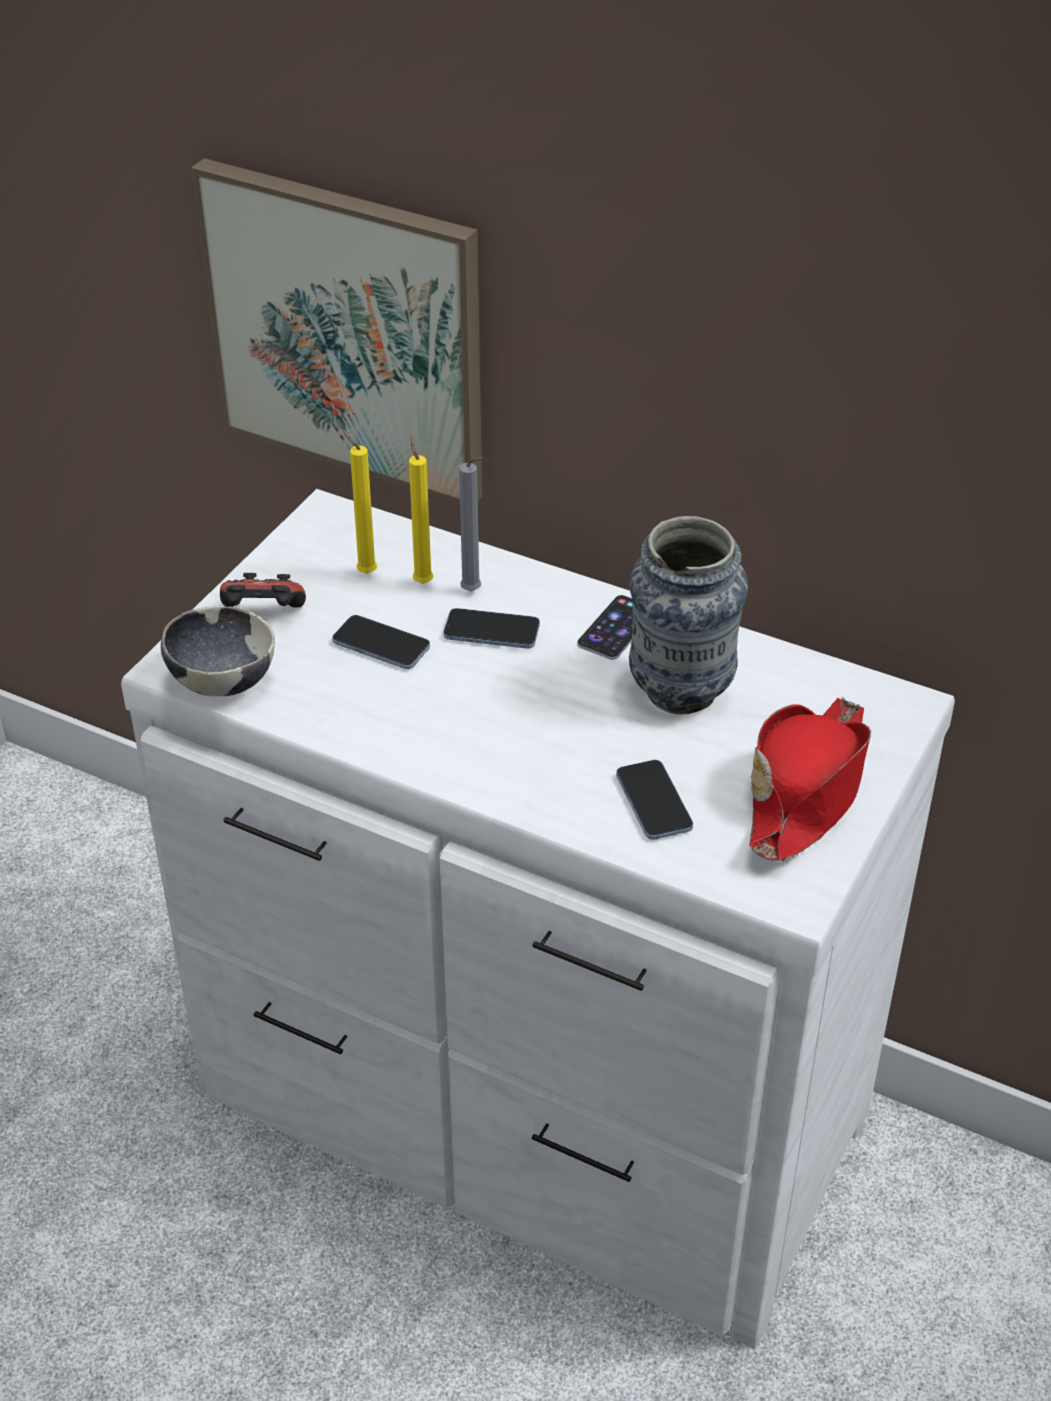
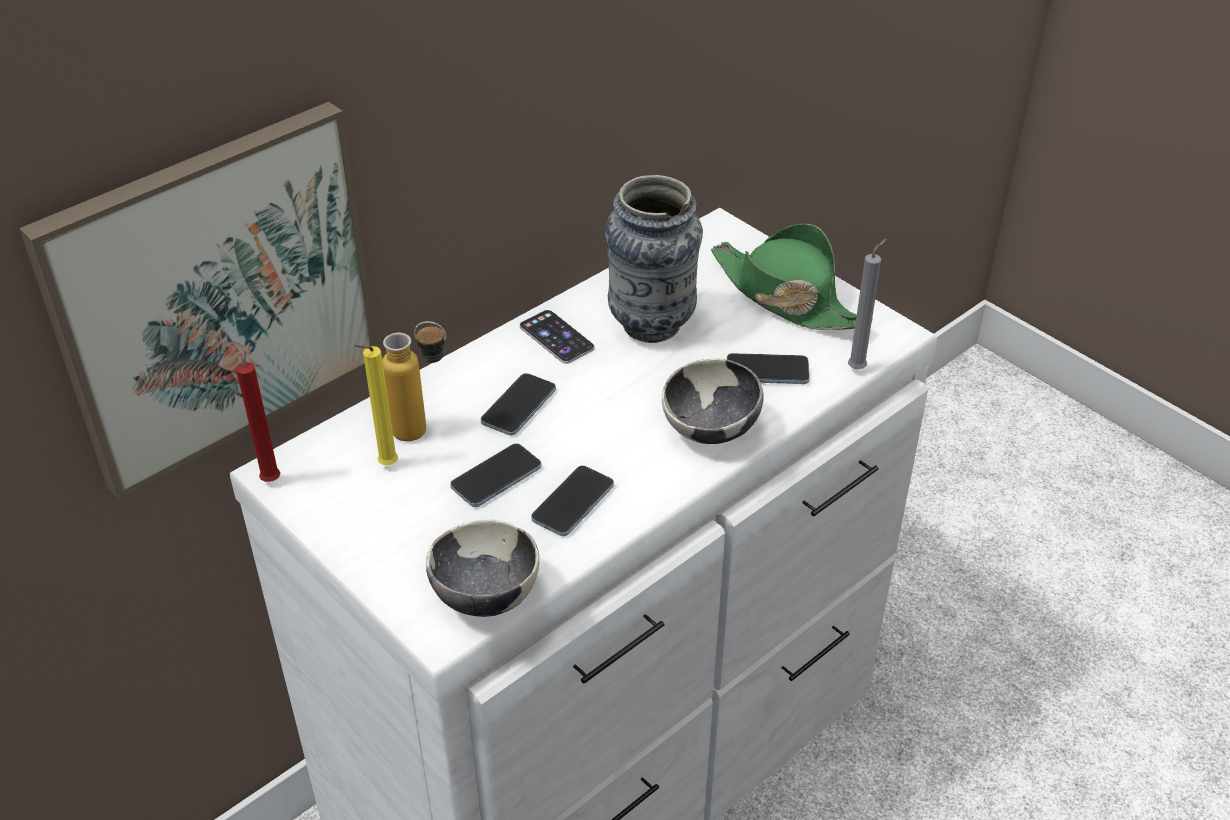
camera: 70 degrees left, 0 degrees up
game controller [220,573,306,608] -> none
yellow candle [409,436,433,584] -> bottle [382,321,446,441]
grey candle [459,457,484,591] -> grey candle moved to [848,239,887,370]
red hat [749,697,871,862] -> green hat [711,224,873,330]
none -> red candle [236,342,280,482]
none -> phone [531,465,614,536]
none -> bowl [662,358,764,444]

